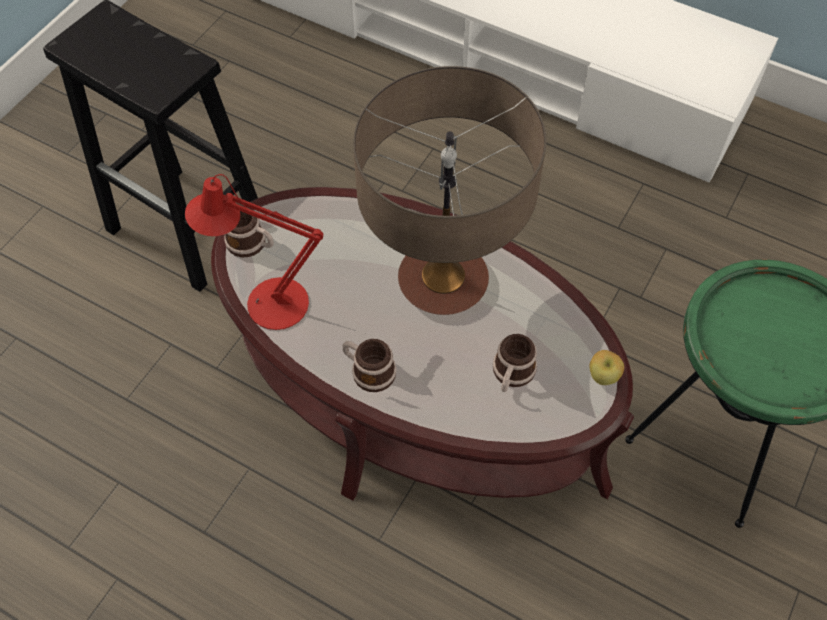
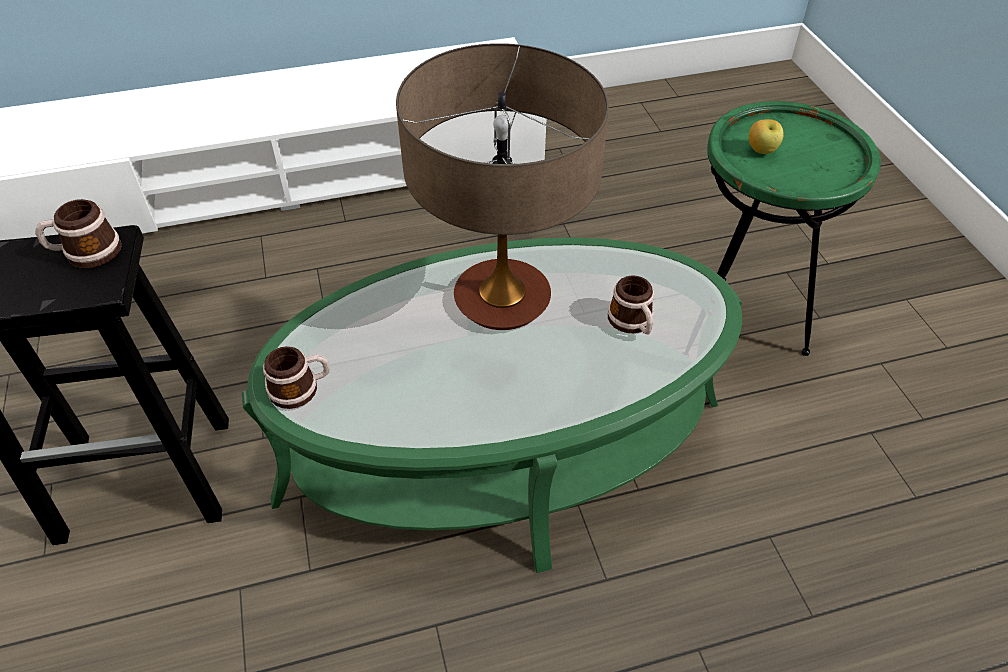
camera: 45 degrees left, 10 degrees down
red table lamp [185,174,323,330] -> none
brown coffee table [211,187,634,501] -> green coffee table [242,237,742,573]
mug [343,339,397,392] -> mug moved to [35,199,121,268]
apple [590,350,624,385] -> apple moved to [749,119,784,154]

